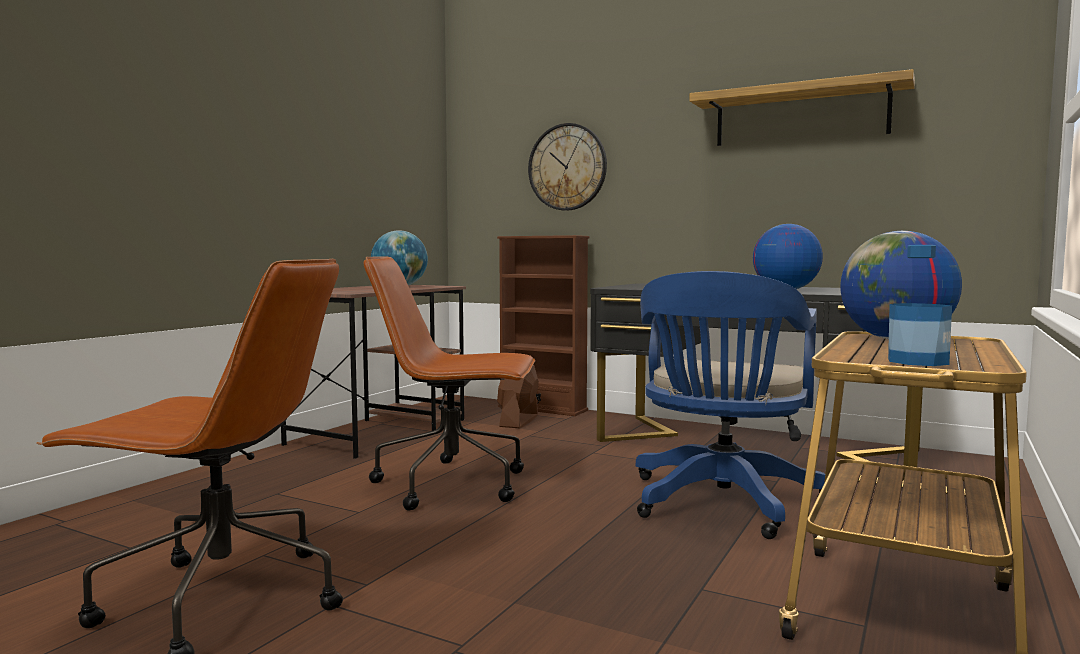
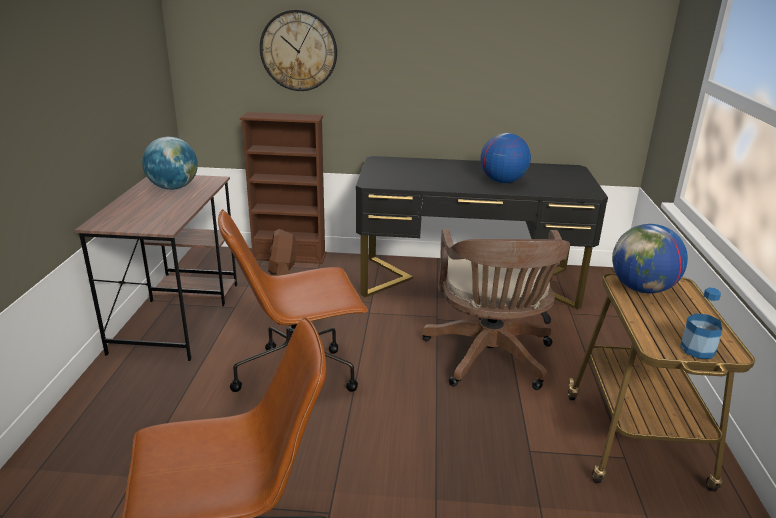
camera: 25 degrees left, 20 degrees up
blue office chair [636,271,825,539] -> brown office chair [422,229,570,390]
shelf [689,69,915,146] -> none

